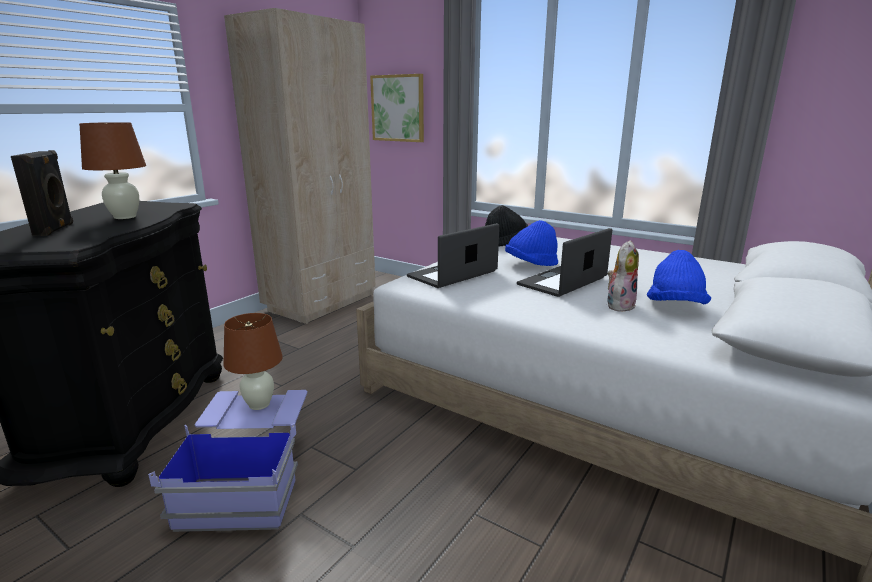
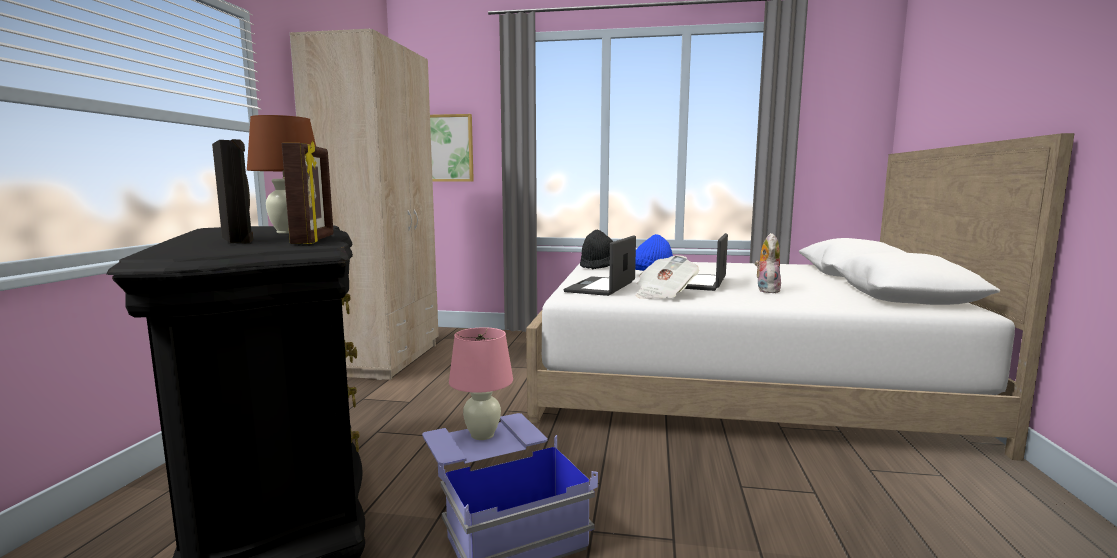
camera: 25 degrees left, 10 degrees down
brown table lamp [223,313,283,410] -> pink table lamp [449,327,513,440]
blue hat [647,250,711,304] -> none
none -> picture frame [282,141,334,244]
none -> newspaper [636,255,699,299]

